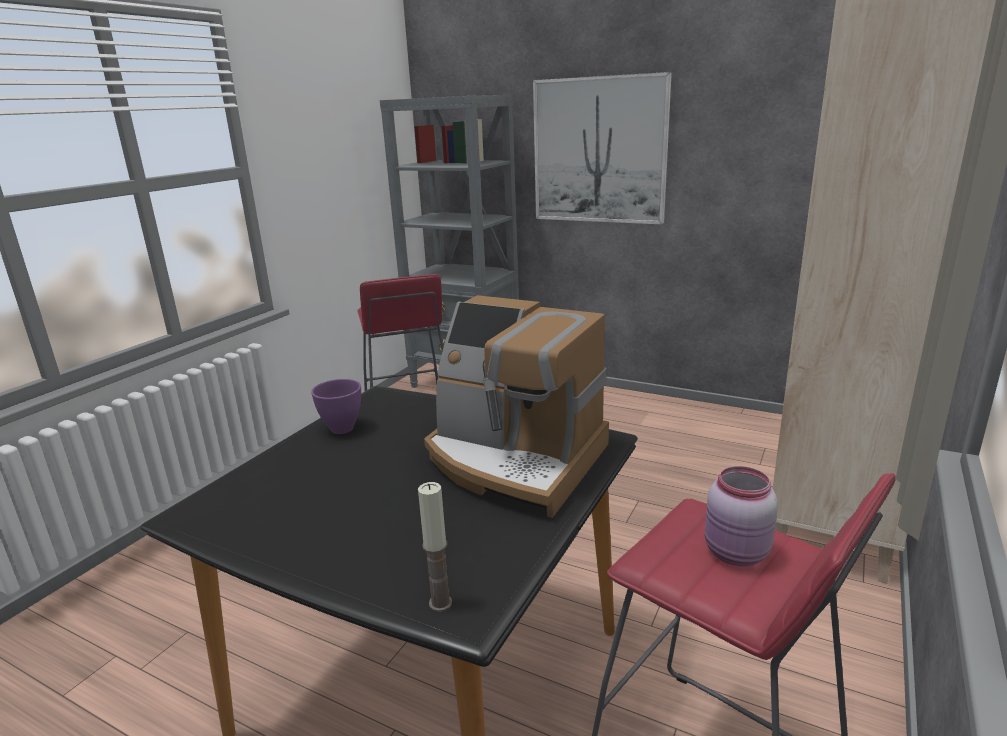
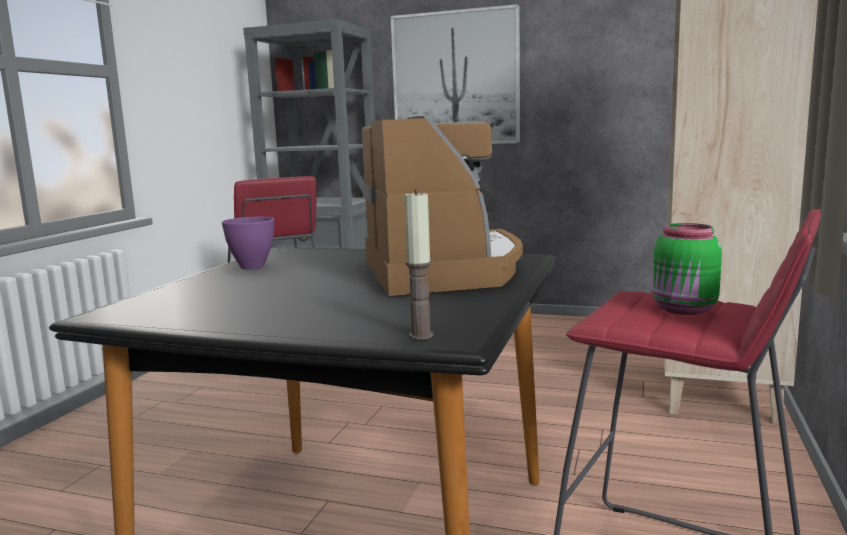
camera: 10 degrees left, 10 degrees down
coffee machine [424,295,609,518] -> coffee machine turned 120 degrees counterclockwise [362,116,523,296]
pink jar [705,466,778,566] -> green jar [652,223,722,315]

